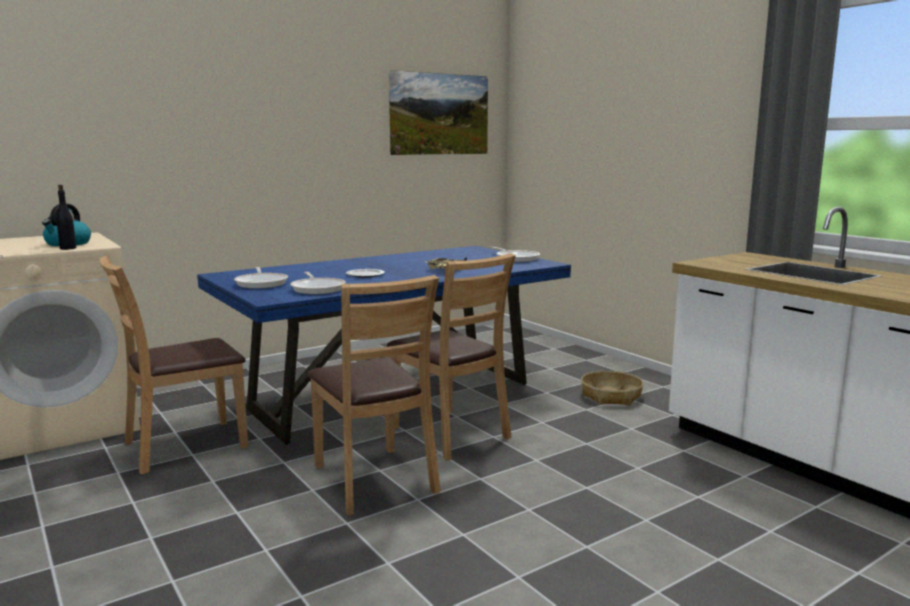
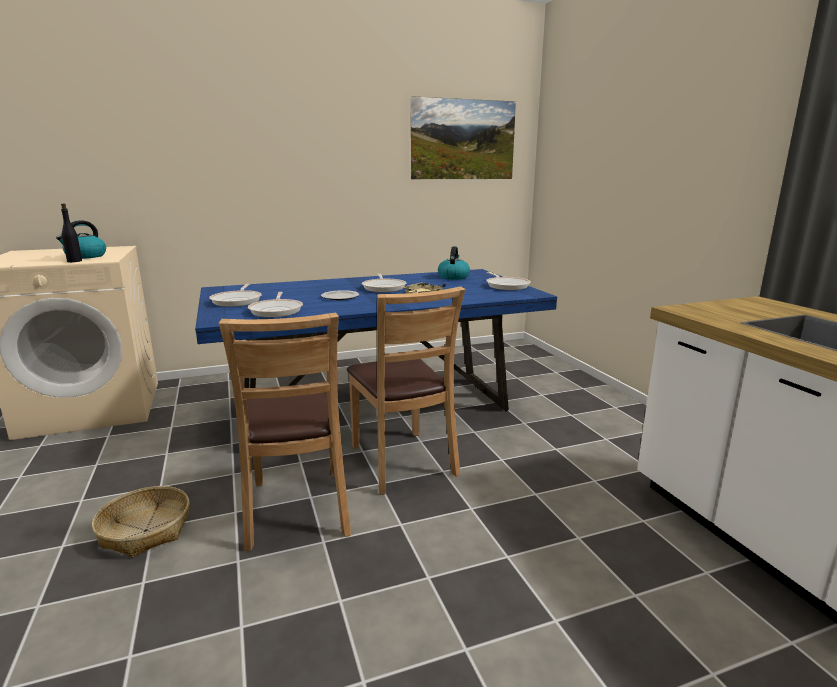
camera: 15 degrees right, 5 degrees up
brown chair [100,255,248,475] -> none
basket [581,371,644,405] -> basket moved to [92,486,190,558]
none -> frying pan [362,273,406,292]
none -> kettle [438,246,470,280]

